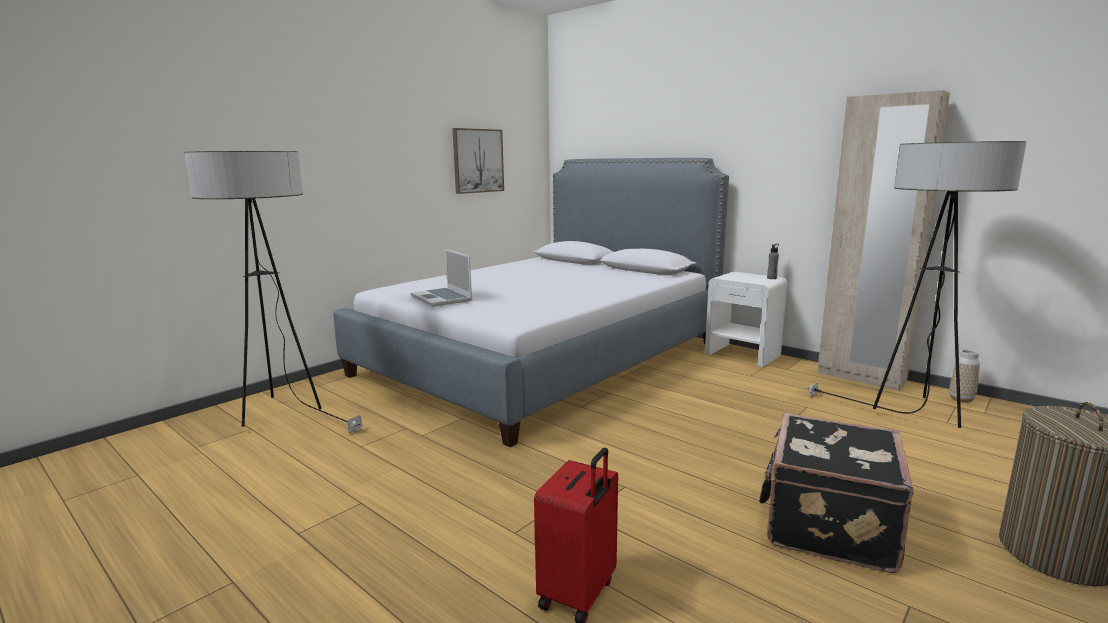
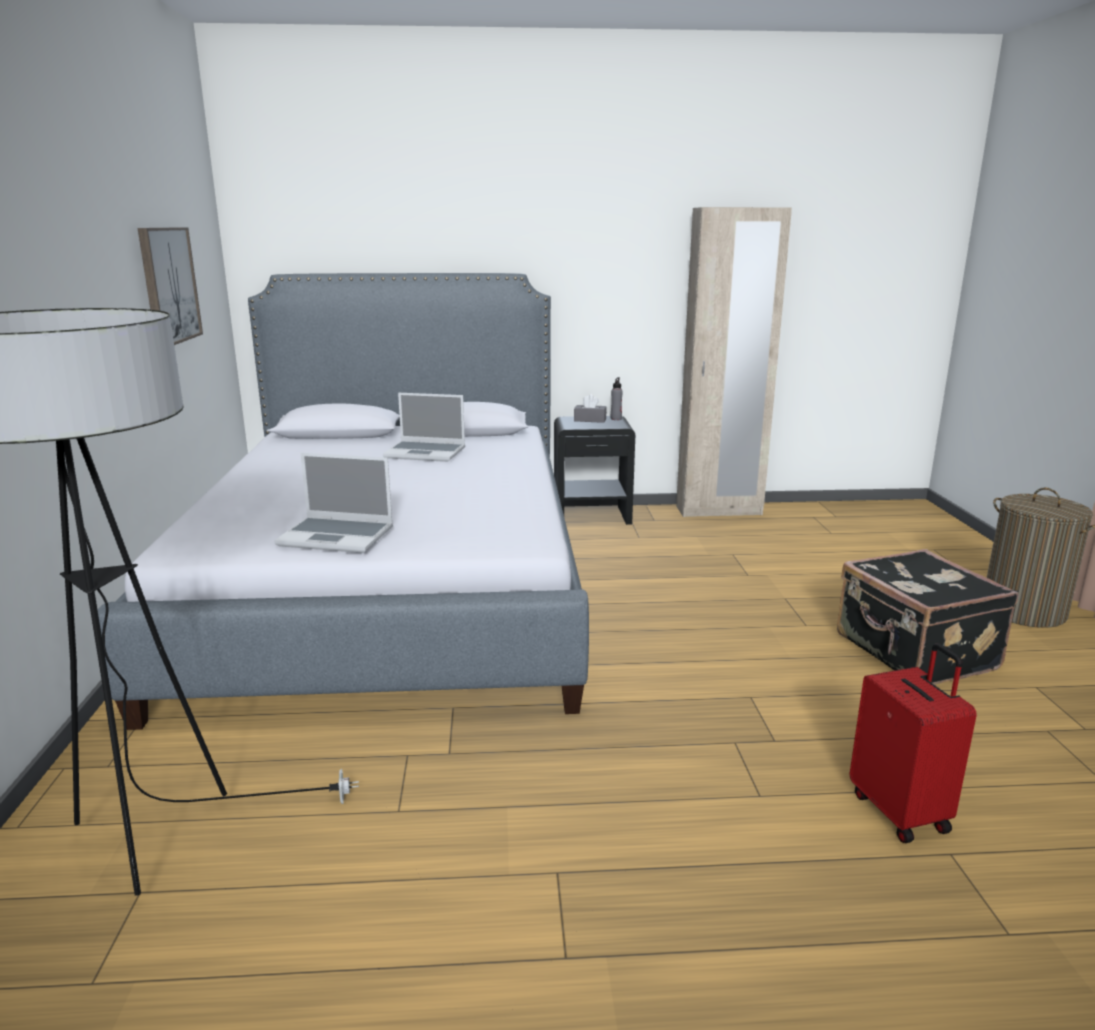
camera: 45 degrees left, 5 degrees up
white nightstand [705,272,787,367] -> black nightstand [554,416,635,525]
floor lamp [805,141,1027,428] -> none
vase [949,349,980,403] -> none
none -> laptop [383,393,465,462]
none -> grey tissue box [574,394,607,423]

